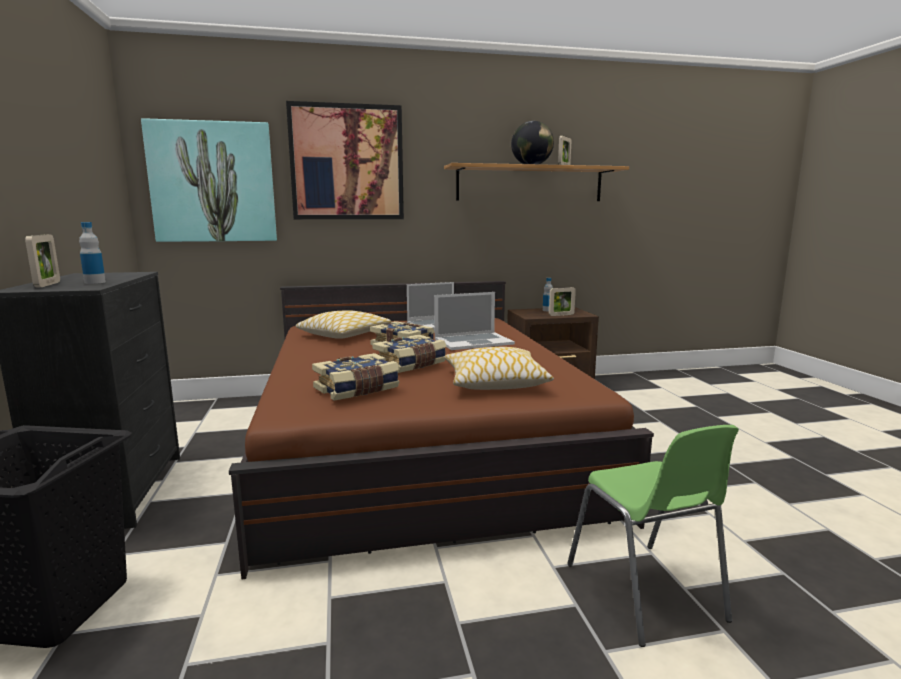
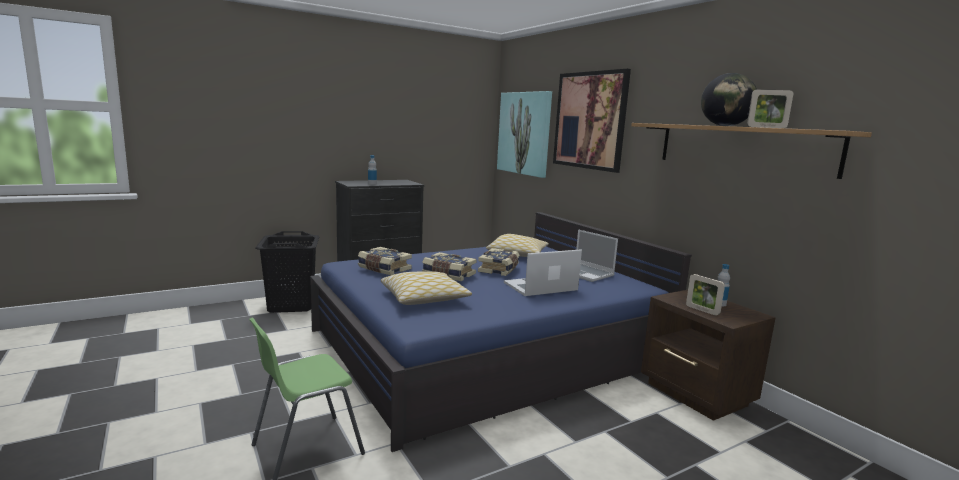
camera: 70 degrees right, 0 degrees up
picture frame [25,234,60,287] -> none
brown bed [229,281,654,579] -> blue bed [310,212,692,452]
laptop [434,292,515,350] -> laptop turned 105 degrees clockwise [504,249,582,296]

